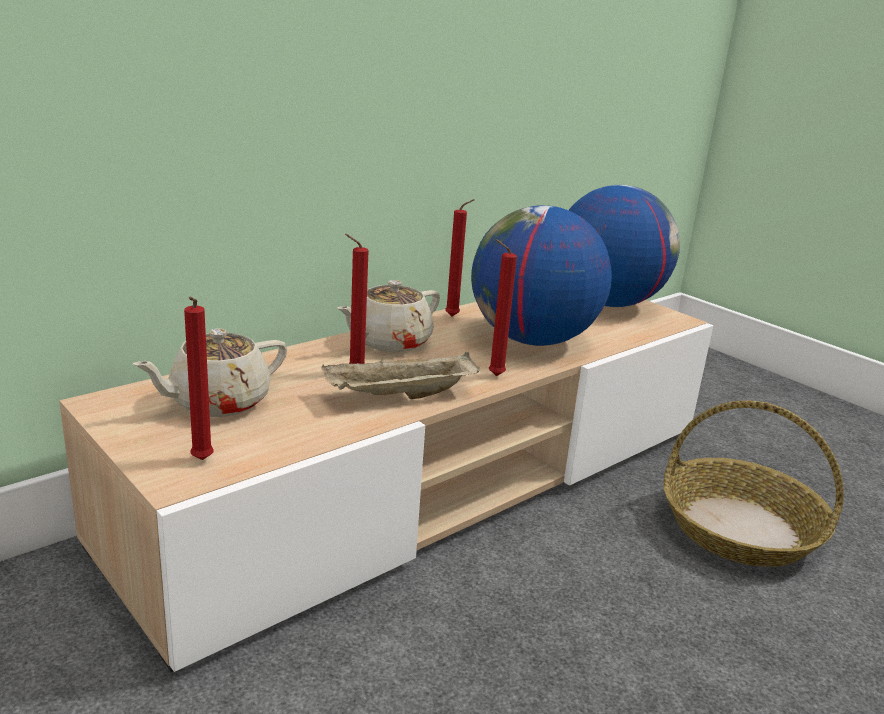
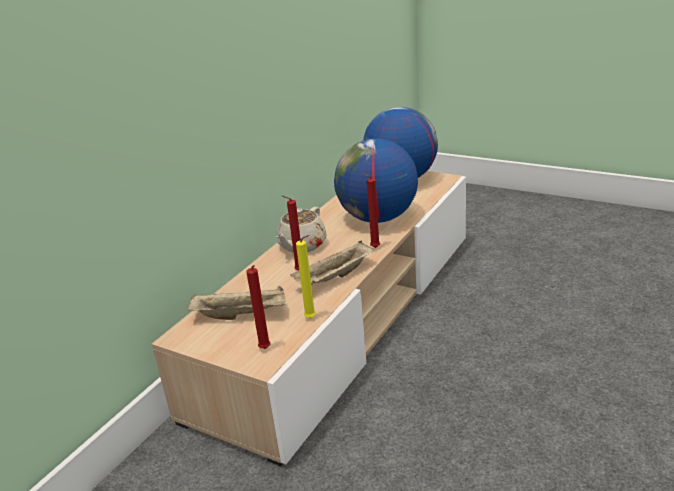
camera: 15 degrees left, 5 degrees up
beige teapot [132,329,287,417] -> beige tray [187,286,286,320]
red candle [445,199,475,316] -> none
basket [663,400,844,567] -> none
none -> yellow candle [296,235,316,319]

